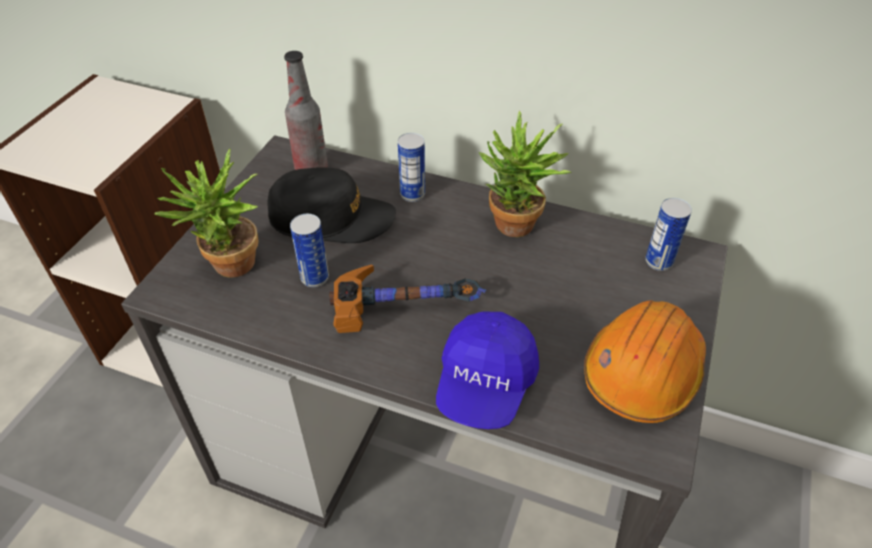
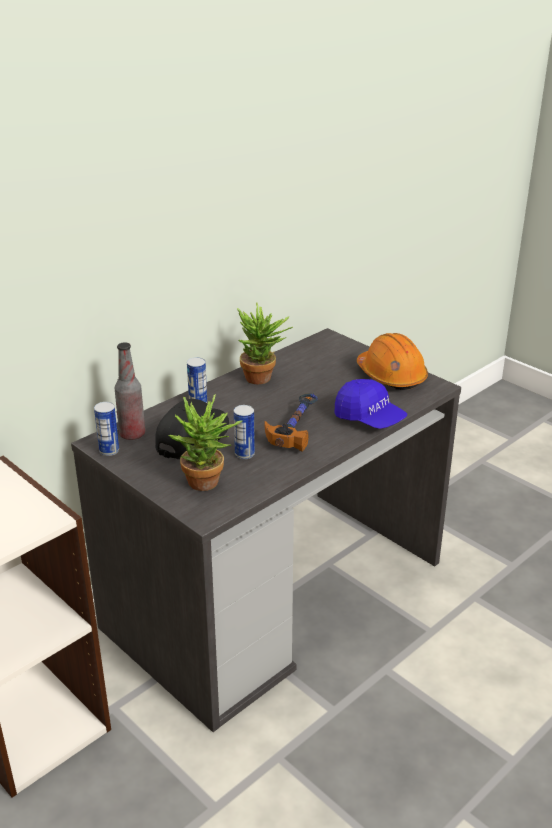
camera: 65 degrees left, 15 degrees down
can [645,198,692,271] -> can moved to [94,402,119,456]

